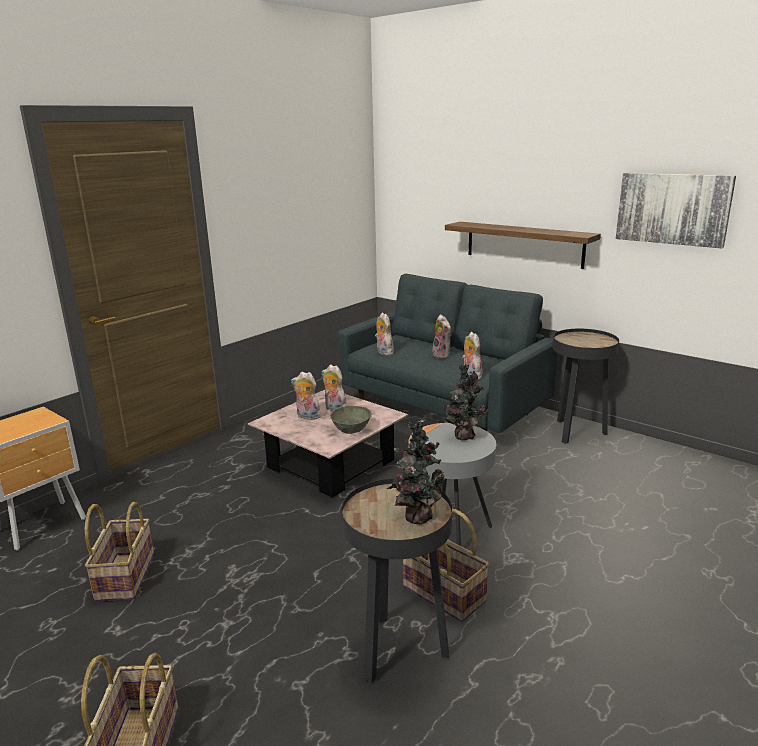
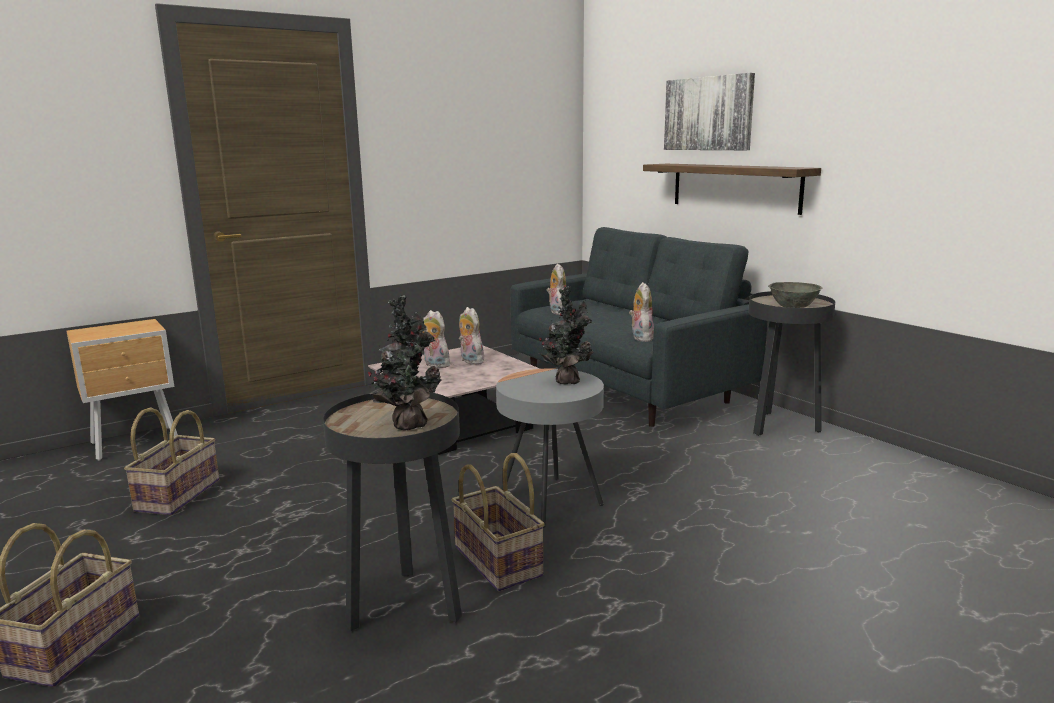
camera: 15 degrees right, 5 degrees down
grey bowl [330,406,372,434] -> grey bowl moved to [769,282,822,308]
plush toy [433,314,451,359] -> none
picture [616,173,736,248] -> picture moved to [664,73,755,150]

